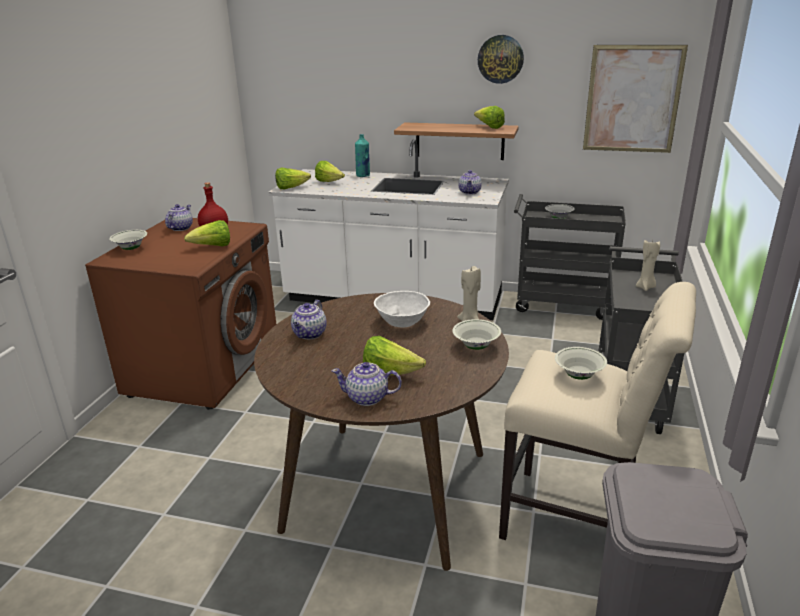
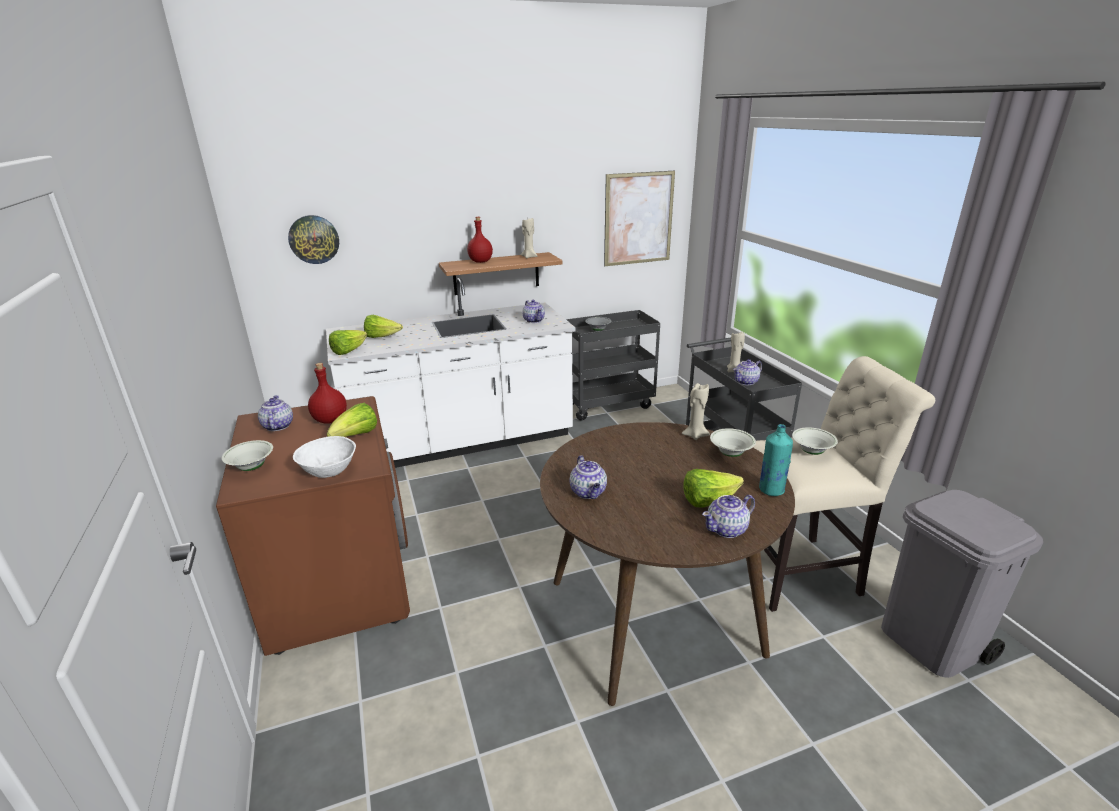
camera: 35 degrees left, 0 degrees up
turquoise bottle [355,134,370,177] -> turquoise bottle moved to [759,424,793,496]
white bowl [374,291,430,328] -> white bowl moved to [293,436,356,478]
lettuce [474,106,505,129] -> beige candle [521,218,537,258]
wall clock [478,35,524,84] -> wall clock moved to [288,215,339,264]
none -> red bottle [467,217,493,263]
none -> teapot [733,359,762,385]

